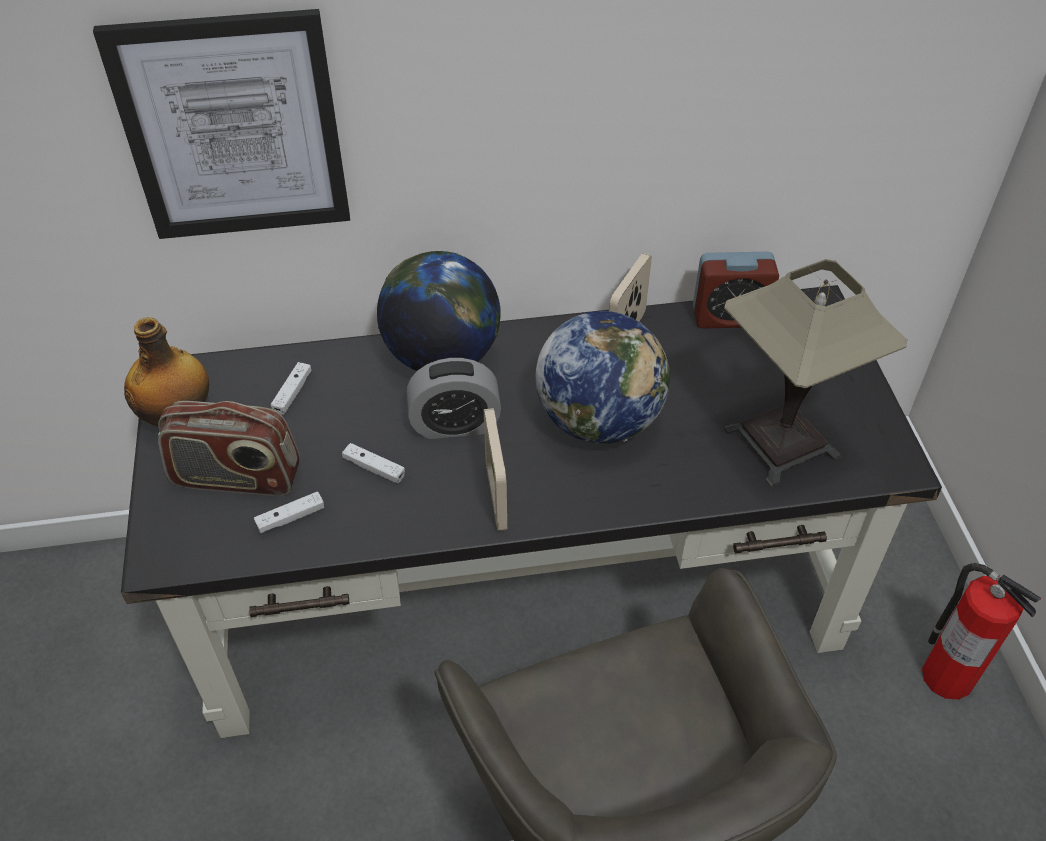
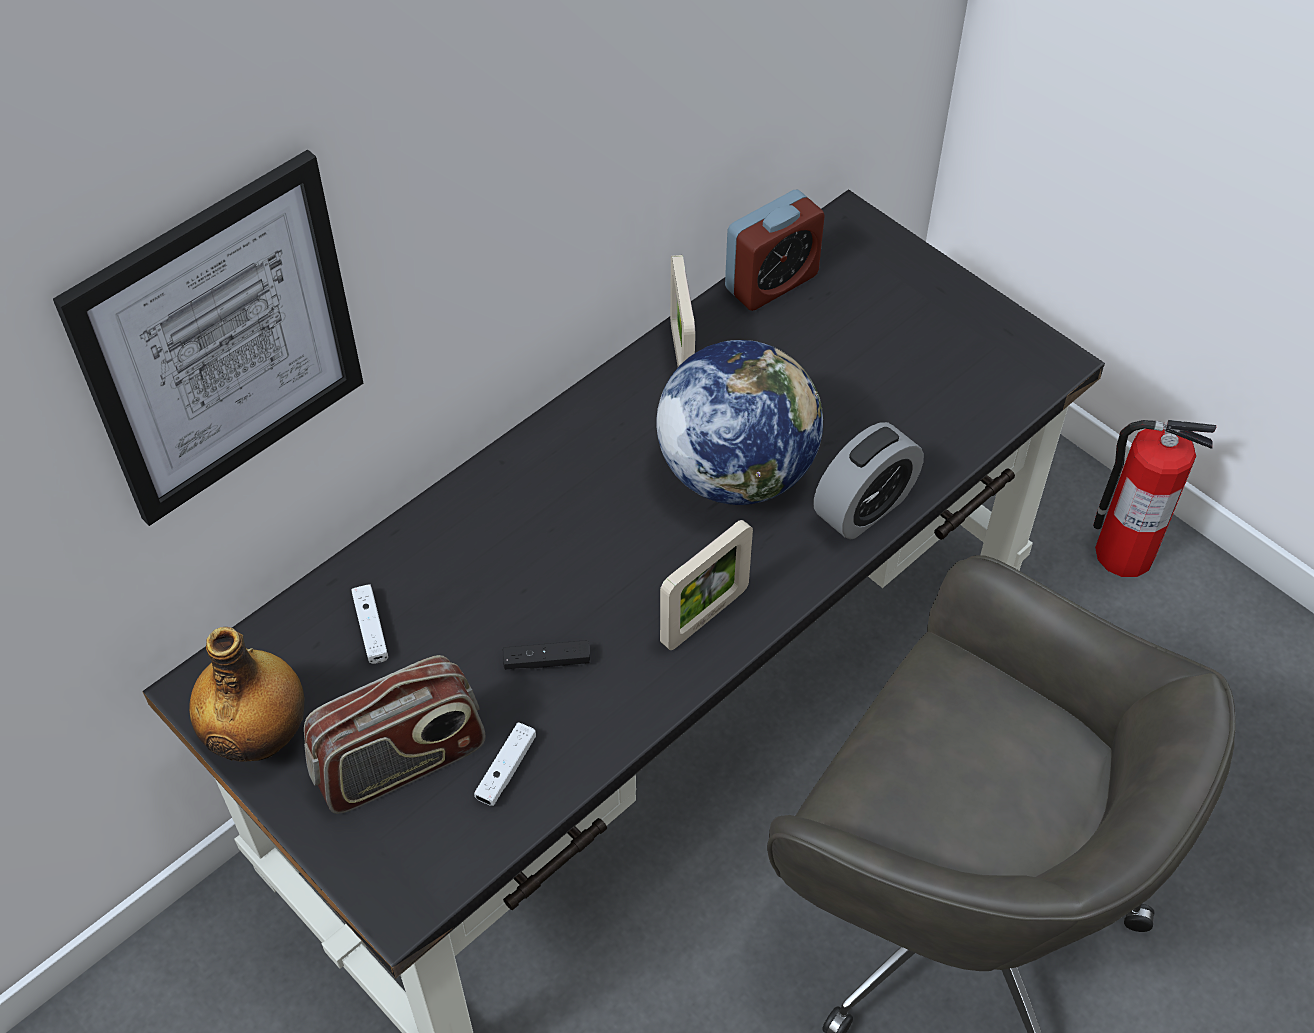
camera: 35 degrees left, 5 degrees up
white game controller [342,443,405,483] -> black game controller [503,640,590,670]
globe [377,251,501,371] -> none
alarm clock [407,358,501,439] -> alarm clock moved to [813,422,924,539]
picture frame [484,408,507,531] -> picture frame turned 90 degrees counterclockwise [660,520,753,650]
table lamp [724,259,907,487] -> none

